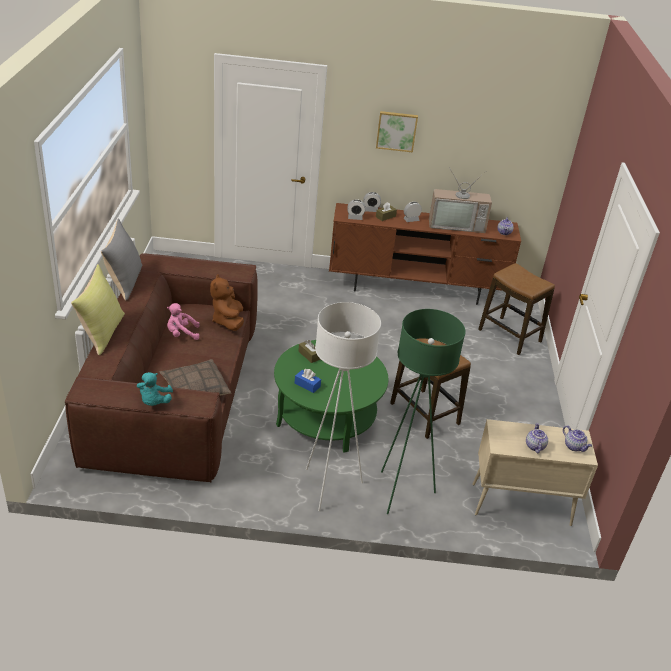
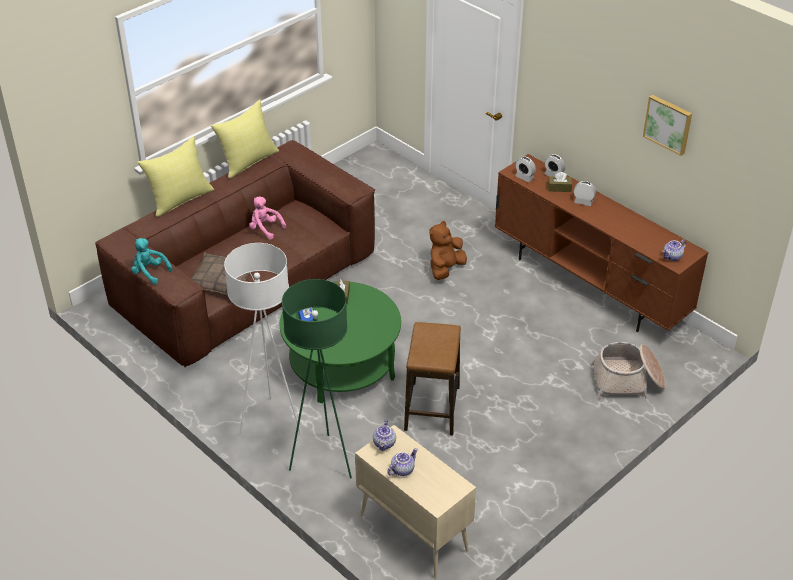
camera: 45 degrees right, 5 degrees up
grey pillow [101,219,142,300] -> yellow pillow [211,99,279,178]
turquoise plush toy [137,372,173,406] -> turquoise plush toy turned 75 degrees clockwise [131,238,172,285]
brown plush toy [210,274,244,331] -> brown plush toy moved to [429,221,467,280]
picture [376,111,418,152] -> picture moved to [643,95,692,156]
television [429,167,492,233] -> none
stool [478,263,555,355] -> basket [591,342,666,399]
teapot [563,426,592,452] -> teapot moved to [373,420,396,451]

